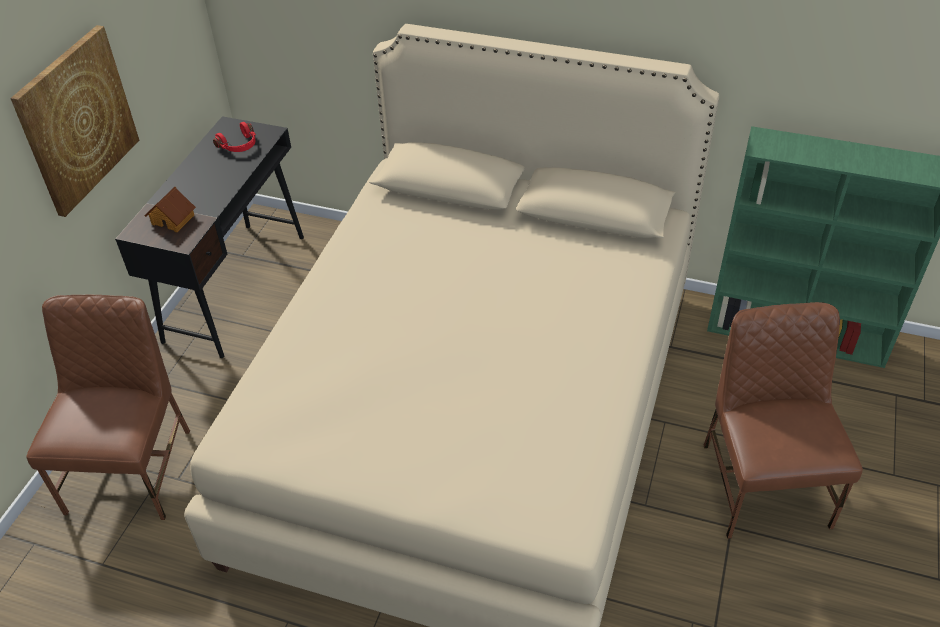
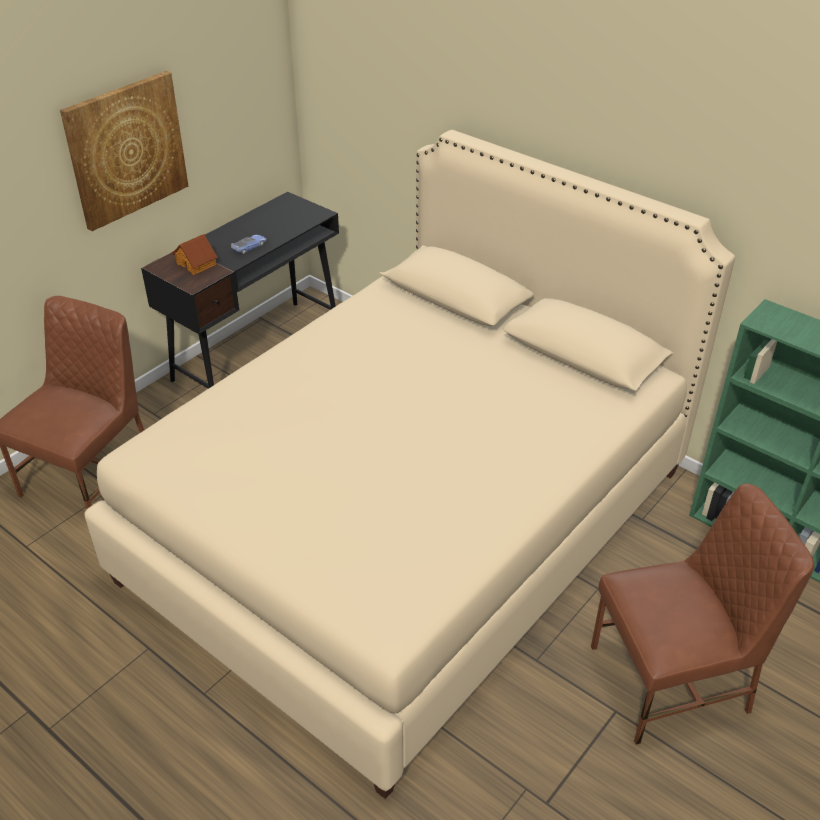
camera: 20 degrees right, 5 degrees down
red headphones [213,122,256,152] -> none
brown chair [704,302,863,539] -> brown chair turned 60 degrees clockwise [591,484,814,745]
none -> toy car [231,235,267,254]

